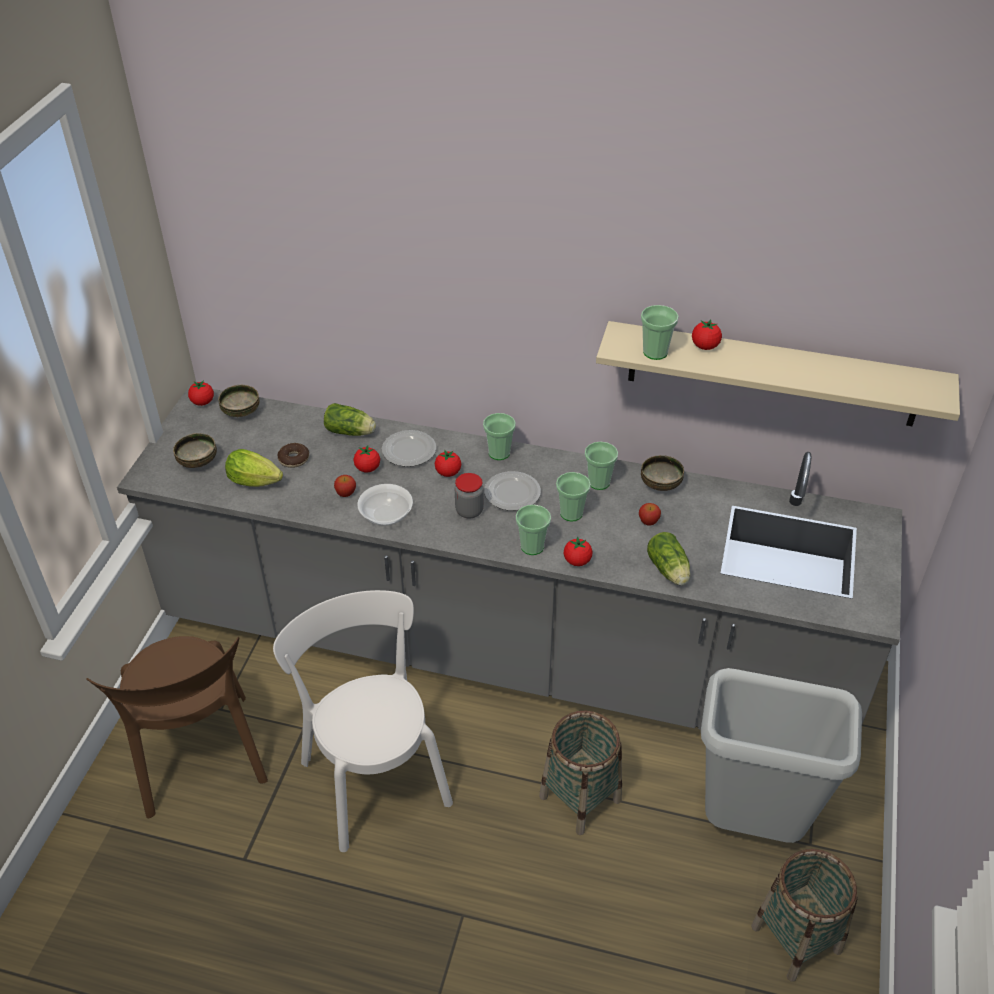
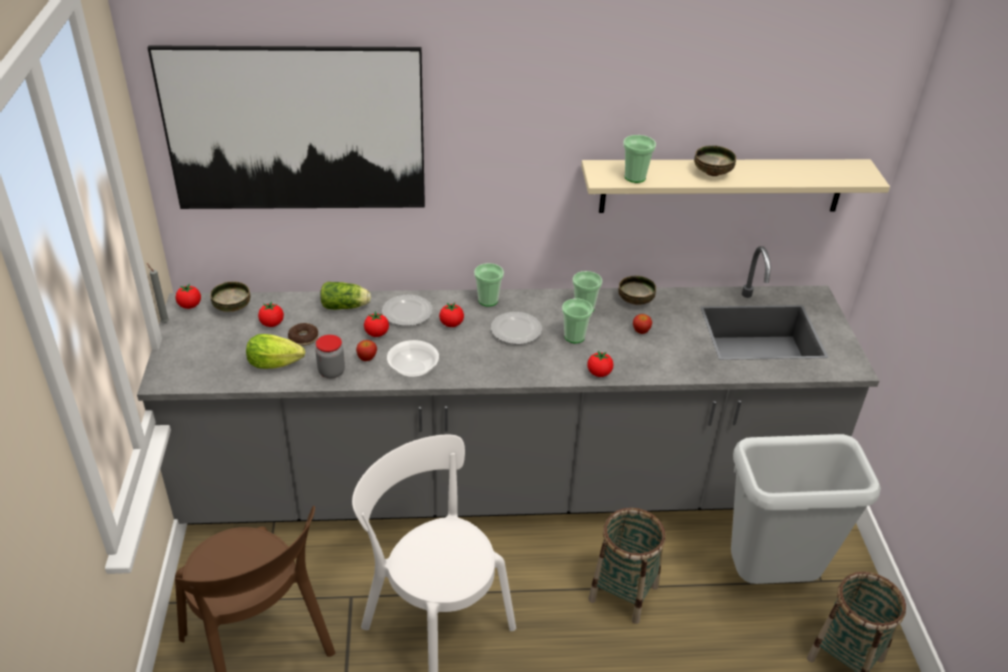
camera: 20 degrees left, 5 degrees down
bowl [173,433,217,468] -> bowl moved to [694,145,736,176]
jar [455,473,484,518] -> jar moved to [315,335,345,379]
cup [516,505,551,555] -> none
lettuce [647,532,690,585] -> none
tomato [692,319,722,350] -> tomato moved to [258,301,284,327]
none -> grey candle [147,263,169,323]
none -> picture [148,46,425,209]

